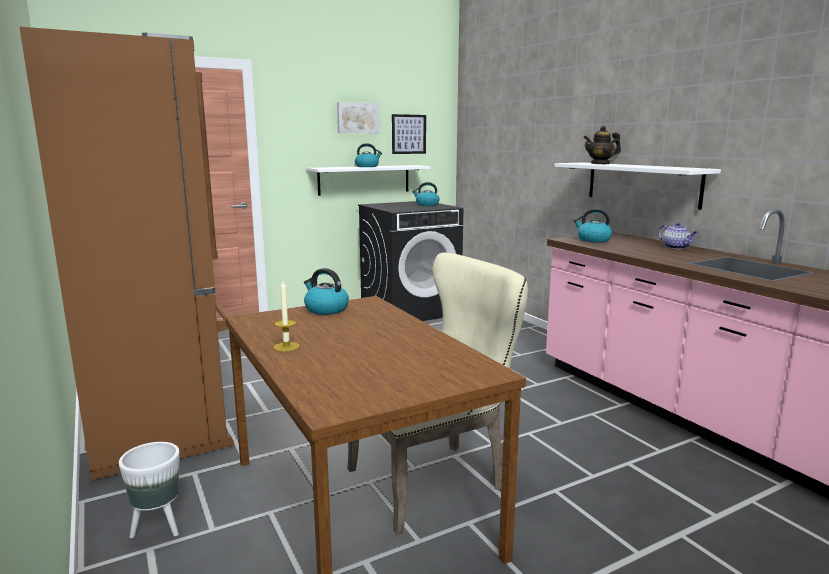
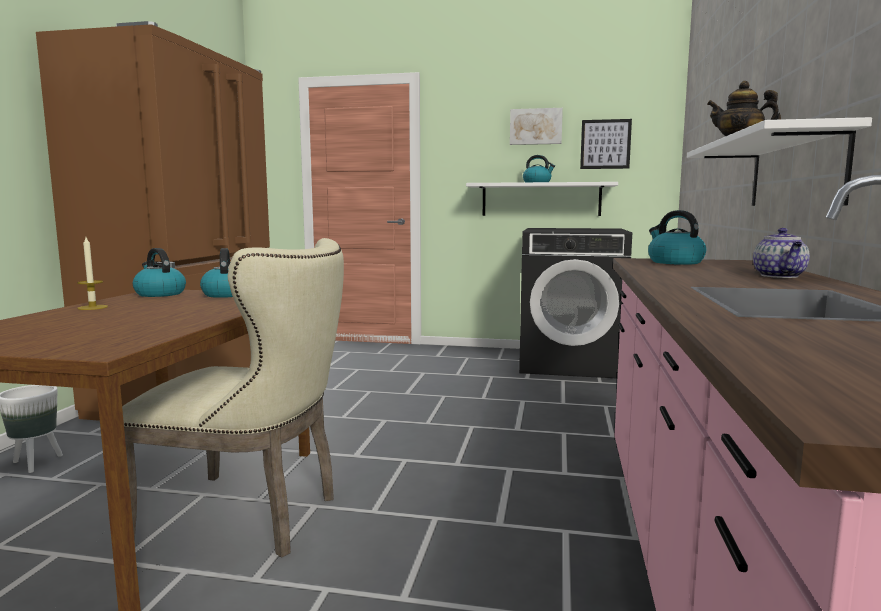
camera: 40 degrees right, 5 degrees down
kettle [412,182,440,206] -> kettle moved to [133,248,186,297]

